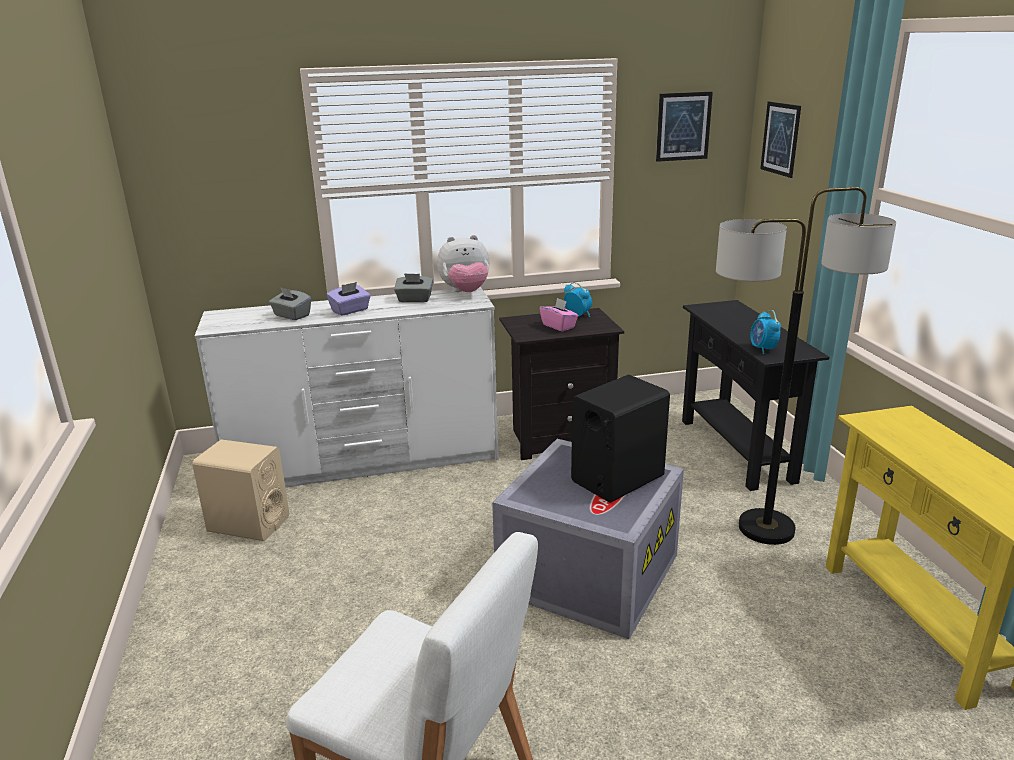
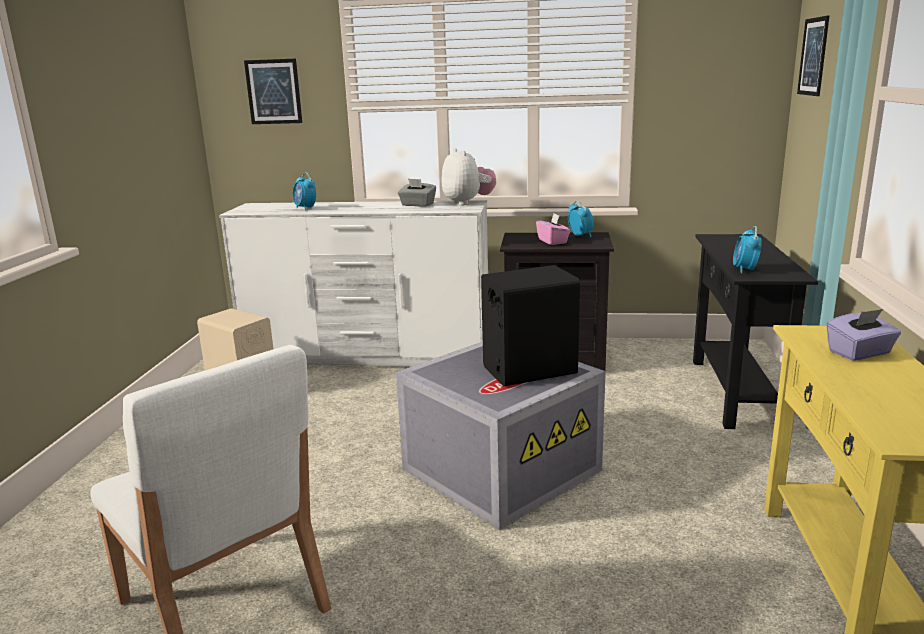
camera: 20 degrees right, 5 degrees down
grey tissue box [269,287,311,320] -> alarm clock [293,172,316,211]
purple tissue box [327,282,371,316] -> purple tissue box moved to [826,309,901,361]
plush toy [437,235,489,292] -> plush toy turned 120 degrees counterclockwise [442,148,496,205]
picture [656,92,713,162] -> picture moved to [244,59,302,124]
floor lamp [716,187,896,545] -> none

